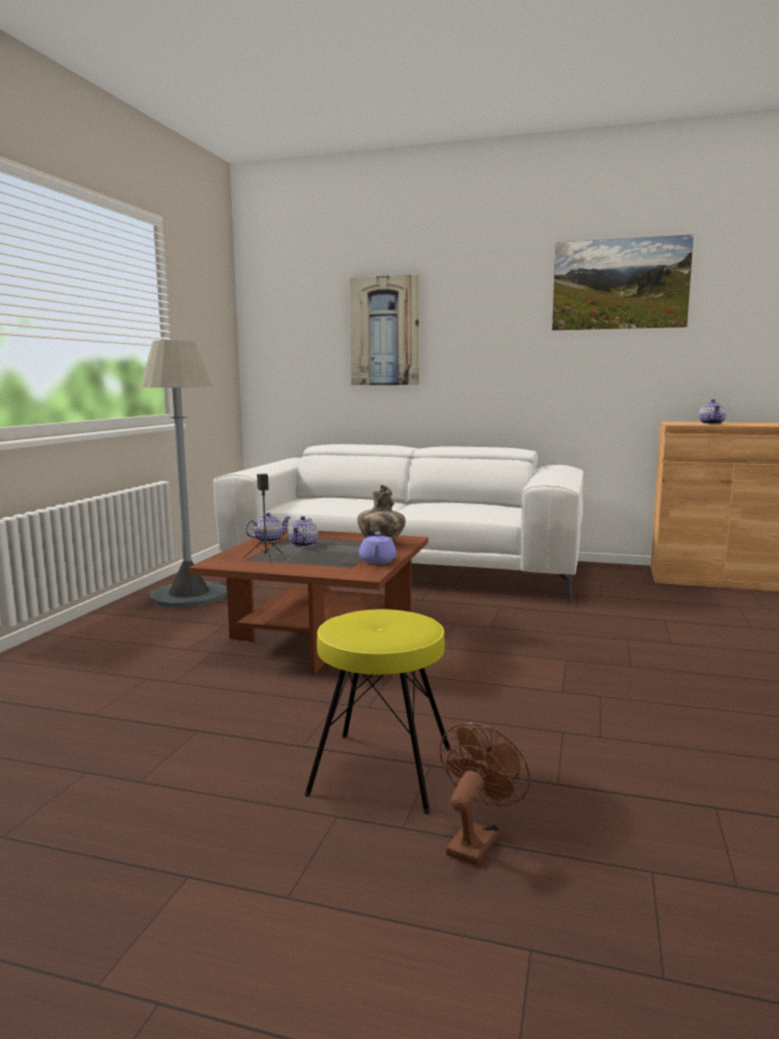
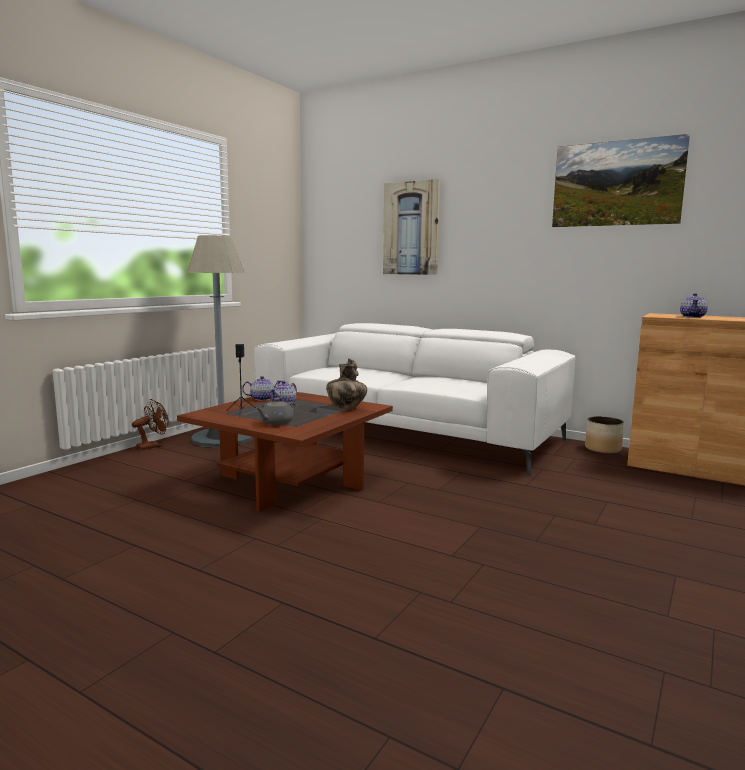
camera: 15 degrees right, 0 degrees up
yellow stool [305,609,451,814] -> none
purple teapot [359,532,397,564] -> none
brown fan [439,722,530,866] -> brown fan moved to [132,399,169,450]
none -> grey teapot [256,398,295,425]
none -> planter [585,416,624,454]

